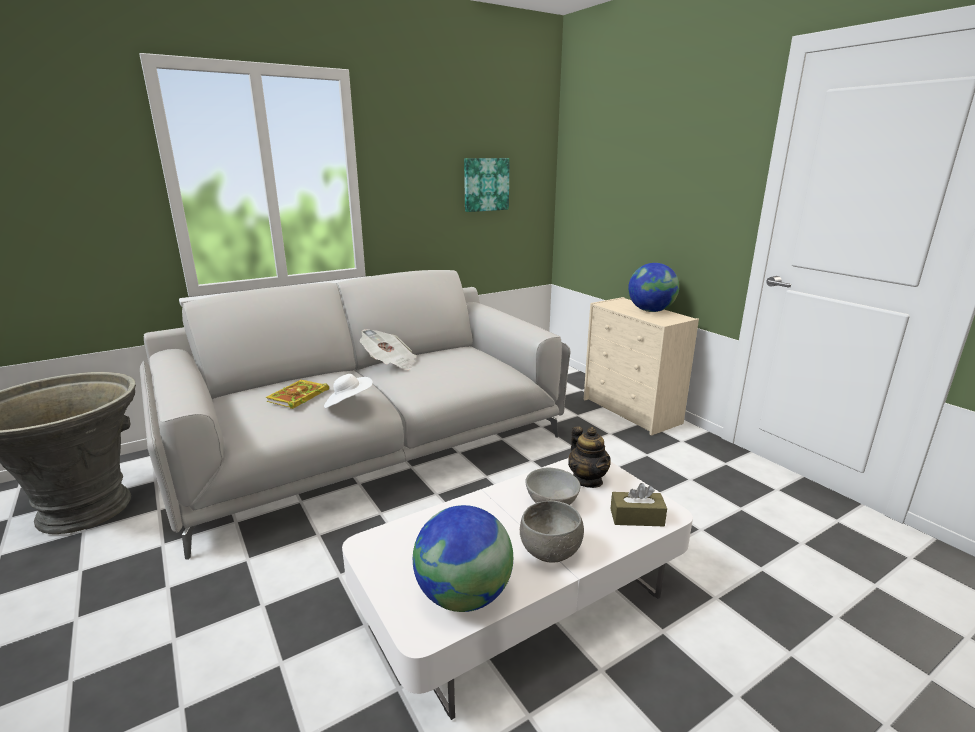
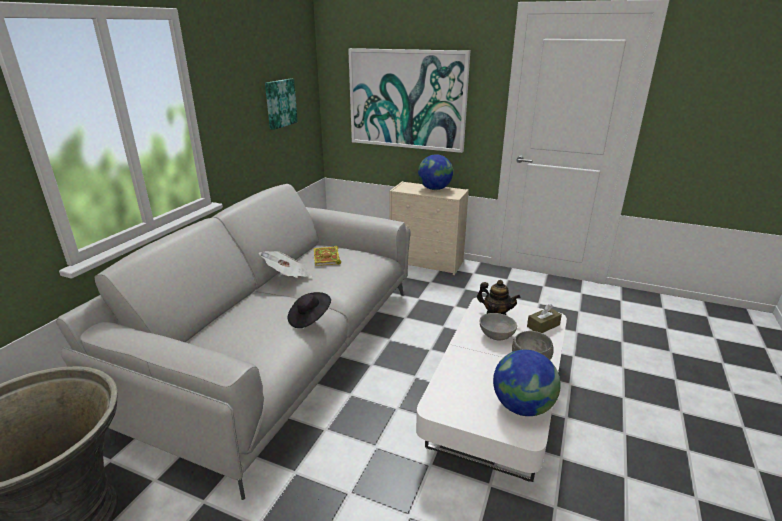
camera: 35 degrees left, 5 degrees up
book [266,380,329,409] -> book moved to [314,246,341,266]
white hat [324,374,373,408] -> black hat [288,292,331,328]
none -> picture [348,48,470,153]

